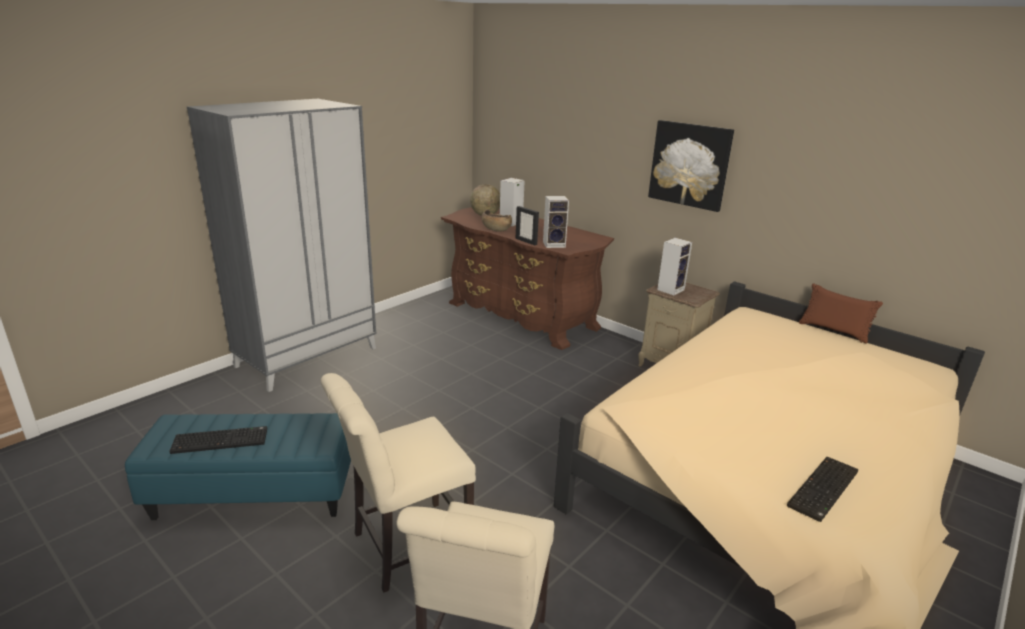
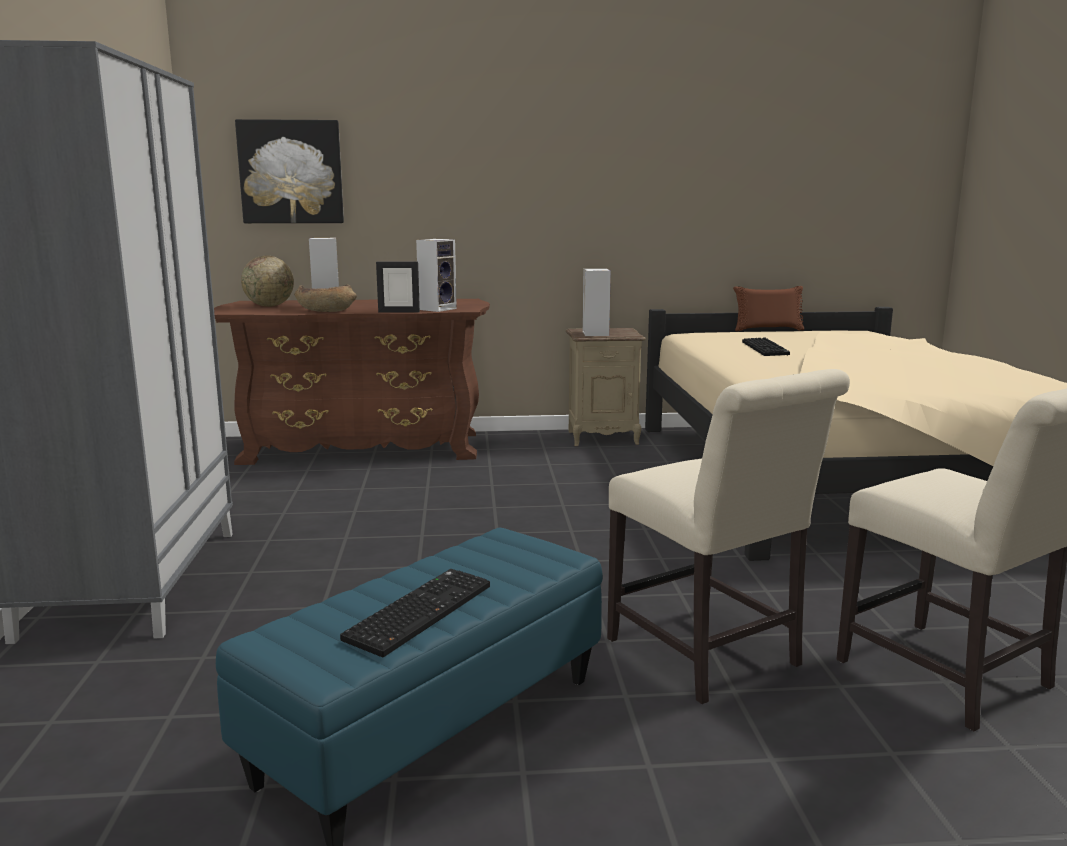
camera: 45 degrees left, 10 degrees down
beige chair [321,373,476,593] -> beige chair turned 45 degrees counterclockwise [607,369,850,704]
picture [648,120,734,212] -> picture moved to [235,119,344,223]
keyboard [787,457,858,522] -> keyboard moved to [742,337,790,356]

